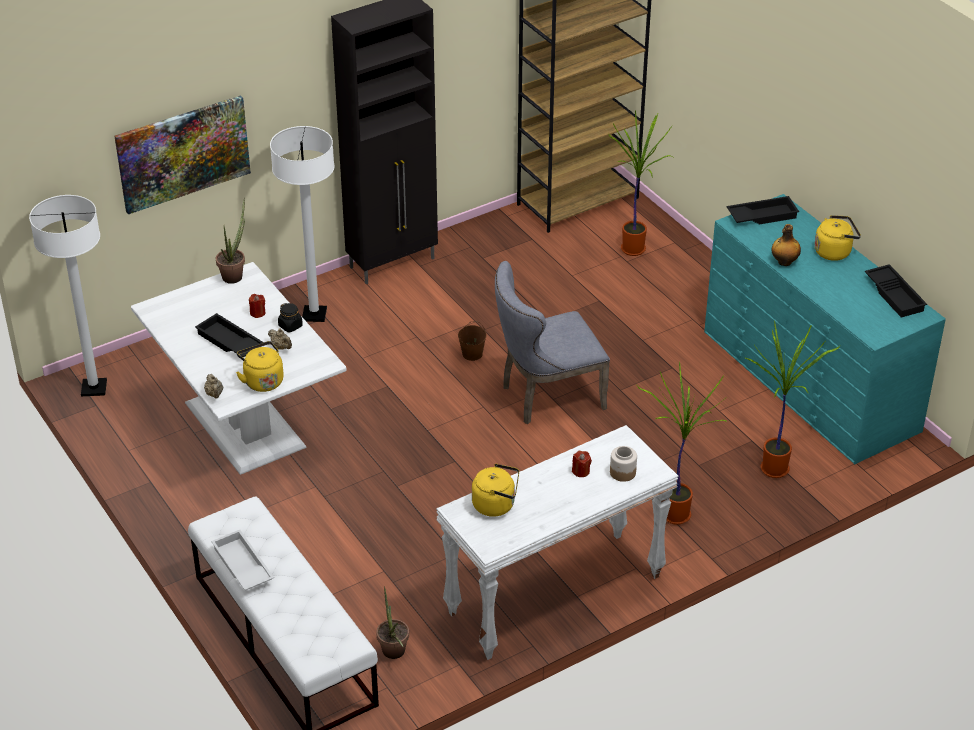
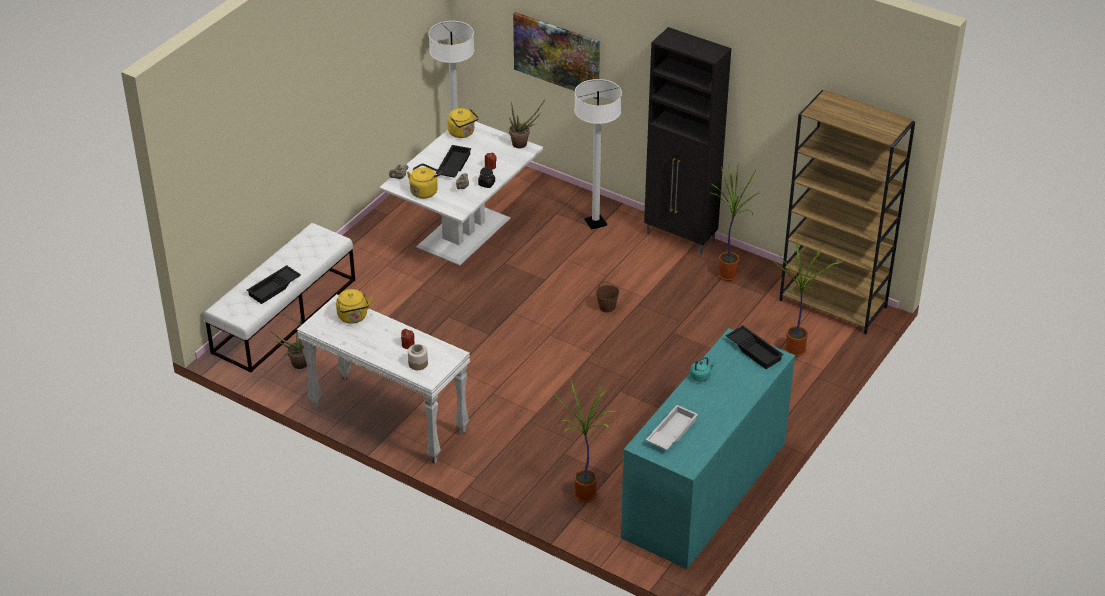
camera: 65 degrees right, 0 degrees up
white tray [211,530,274,590] -> white tray moved to [646,405,698,450]
grey chair [495,261,610,424] -> none
potted plant [637,361,728,525] -> potted plant moved to [710,166,759,281]
bottle [771,224,801,266] -> turquoise kettle [690,357,716,382]
yellow kettle [814,215,861,261] -> yellow kettle moved to [448,108,479,138]
black tray [865,264,927,318] -> black tray moved to [247,265,301,304]

